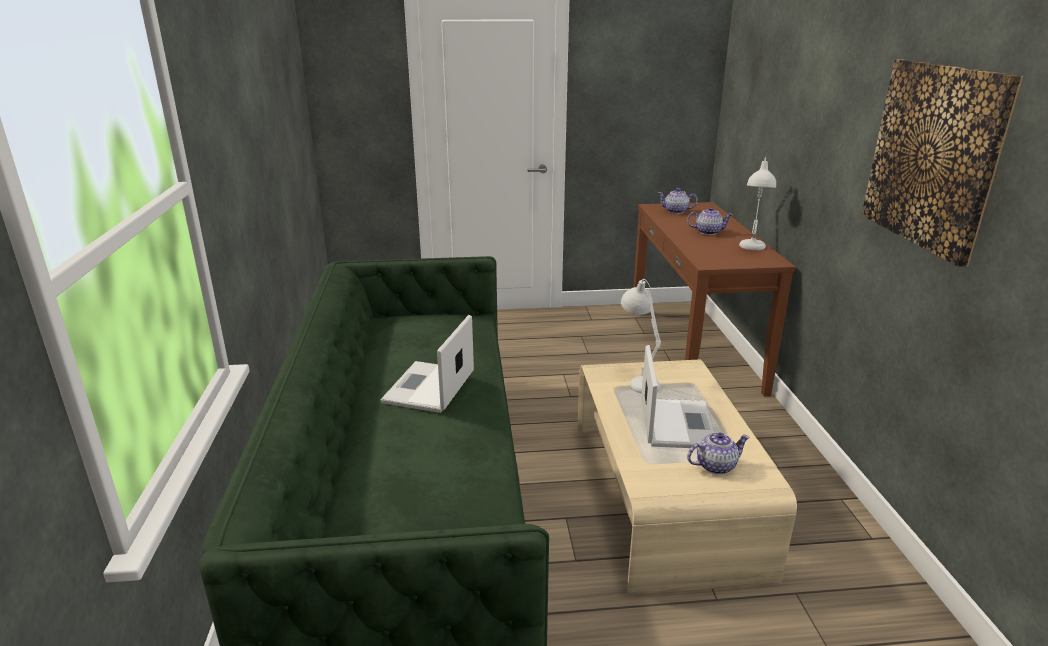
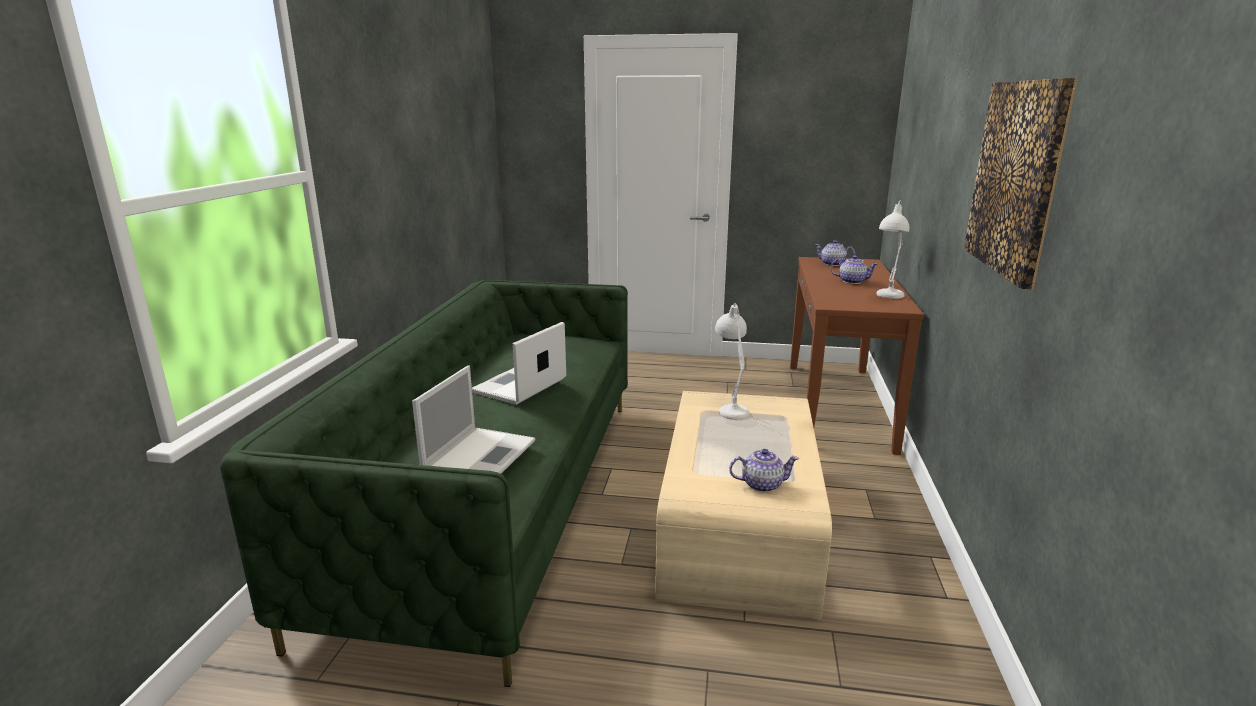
camera: 15 degrees right, 5 degrees down
laptop [641,345,715,449] -> laptop moved to [412,366,535,474]

